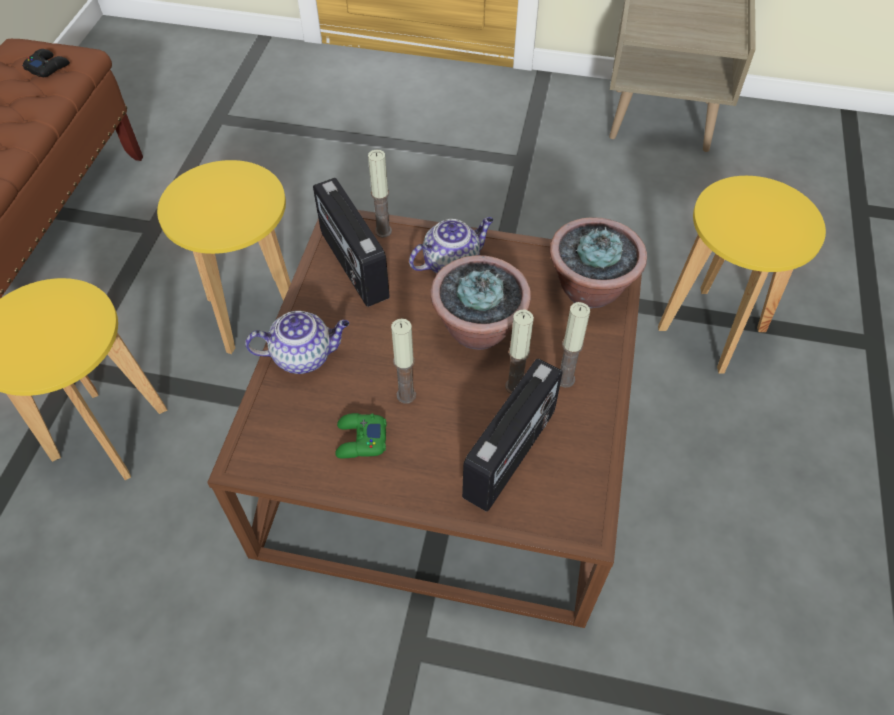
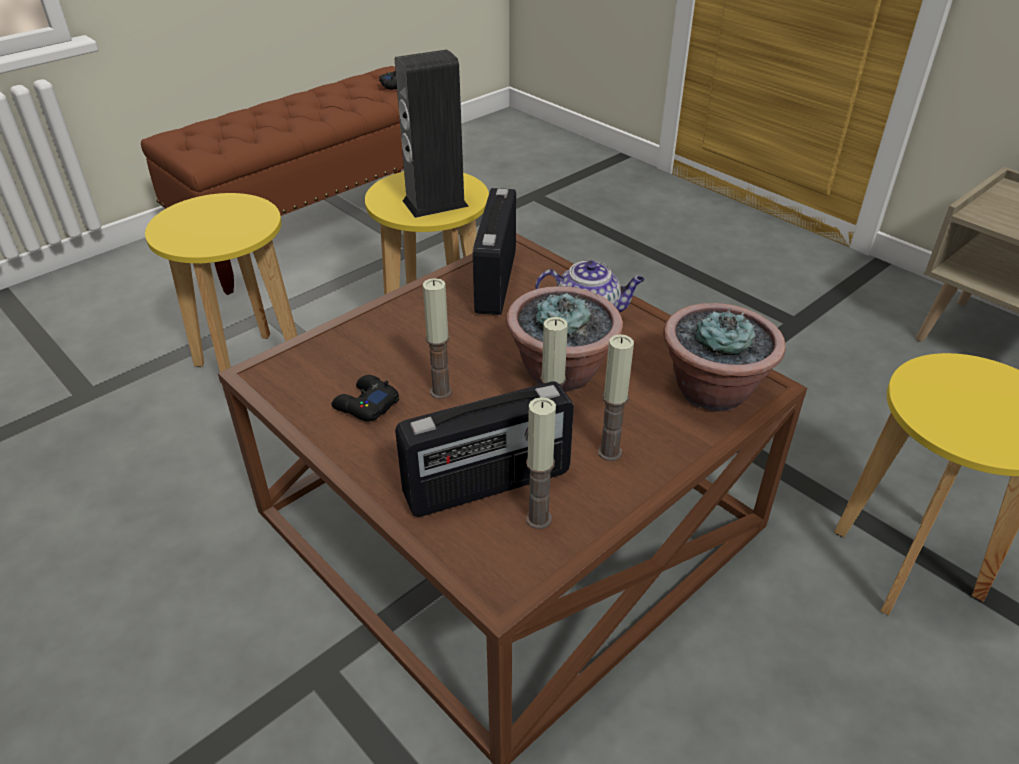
camera: 35 degrees right, 15 degrees down
teapot [245,311,349,374] -> none
green game controller [335,413,386,458] -> black game controller [331,375,399,422]
candle [368,150,392,238] -> candle moved to [526,397,556,529]
none -> speaker [395,49,469,218]

